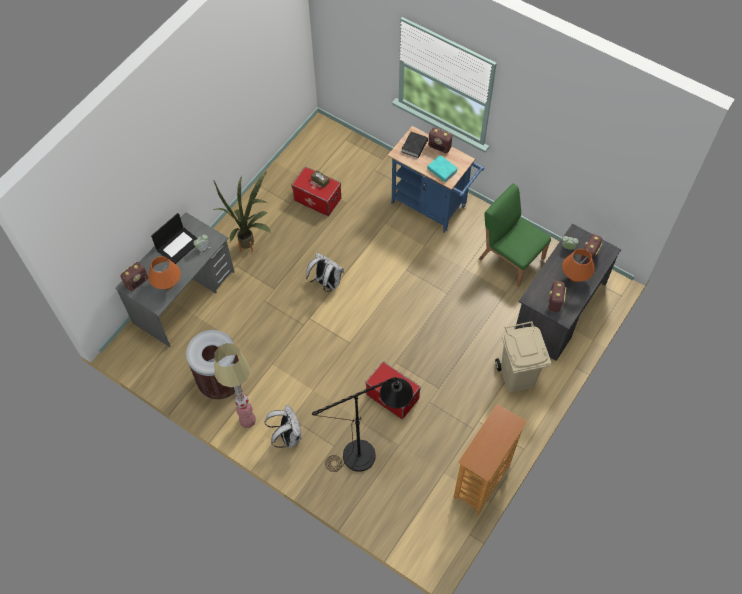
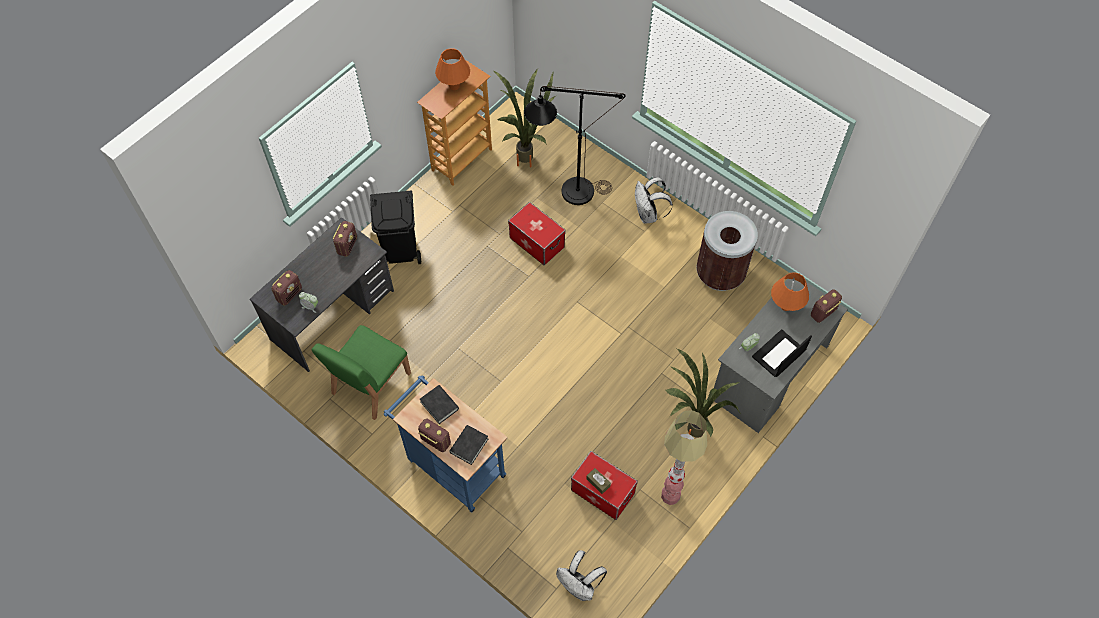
camera: 175 degrees left, 0 degrees up
floor lamp [214,343,256,428] -> floor lamp moved to [661,410,707,505]
white backpack [306,253,344,292] -> white backpack moved to [556,550,607,601]
turquoise book [427,155,458,182] -> black book [420,385,459,424]
green chair [479,183,551,287] -> green chair turned 75 degrees clockwise [312,325,411,420]
beige trash can [495,321,551,392] -> black trash can [370,191,421,264]
orange table lamp [562,249,595,282] -> orange table lamp moved to [435,48,470,90]
none -> potted plant [494,69,556,168]

